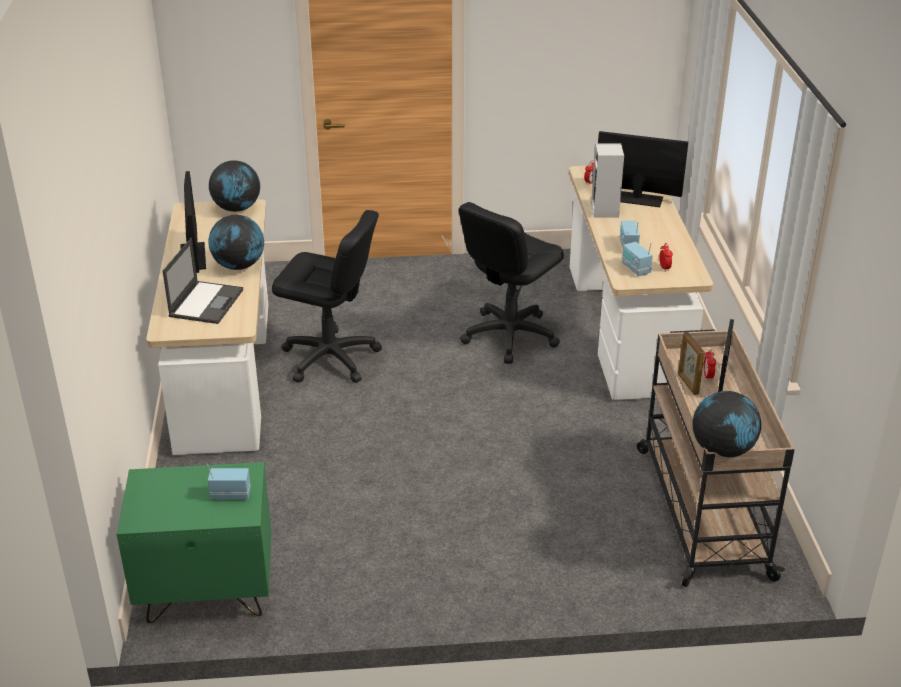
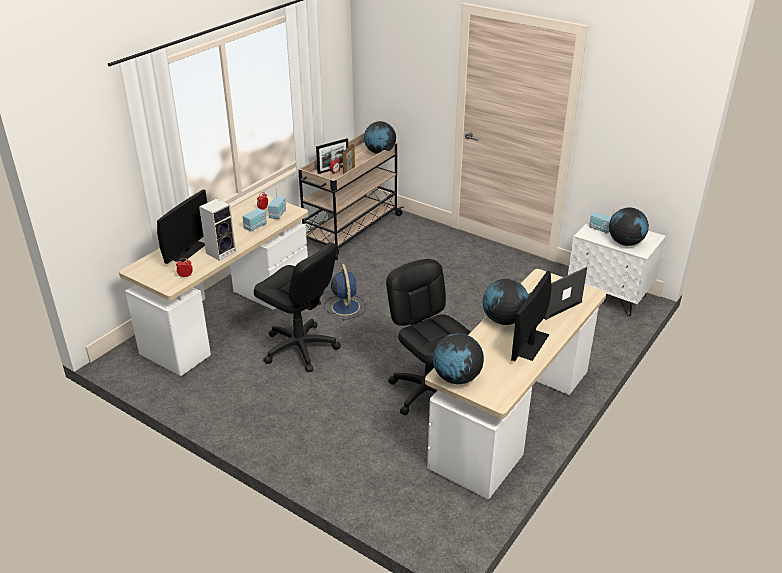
camera: 140 degrees left, 0 degrees up
green nightstand [116,462,272,623] -> white nightstand [568,220,666,316]
black office chair [459,202,564,364] -> black office chair turned 45 degrees clockwise [254,242,341,372]
monitor [598,131,688,207] -> monitor turned 120 degrees counterclockwise [157,189,207,264]
none -> blue fan [324,264,366,321]
none -> globe [609,208,649,246]

